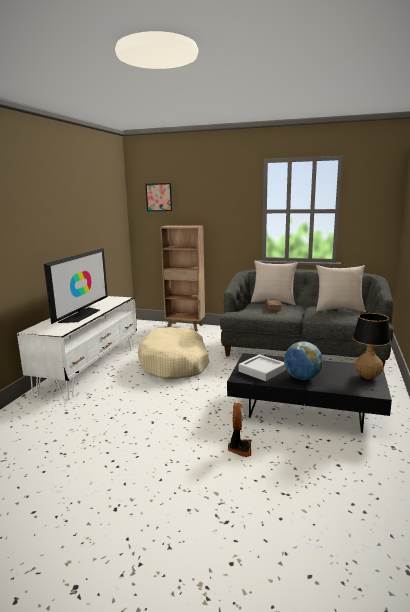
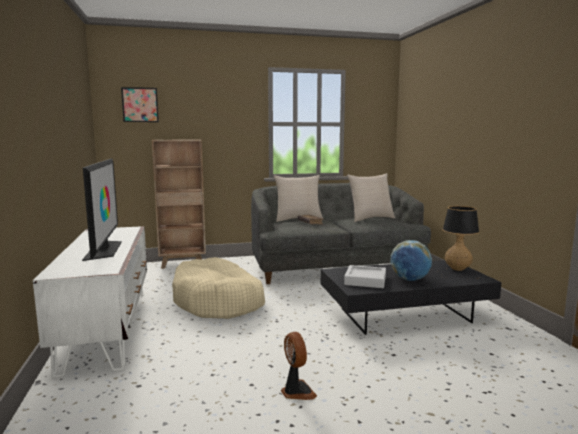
camera: 30 degrees left, 5 degrees down
fan [228,403,251,457] -> fan moved to [281,332,317,400]

